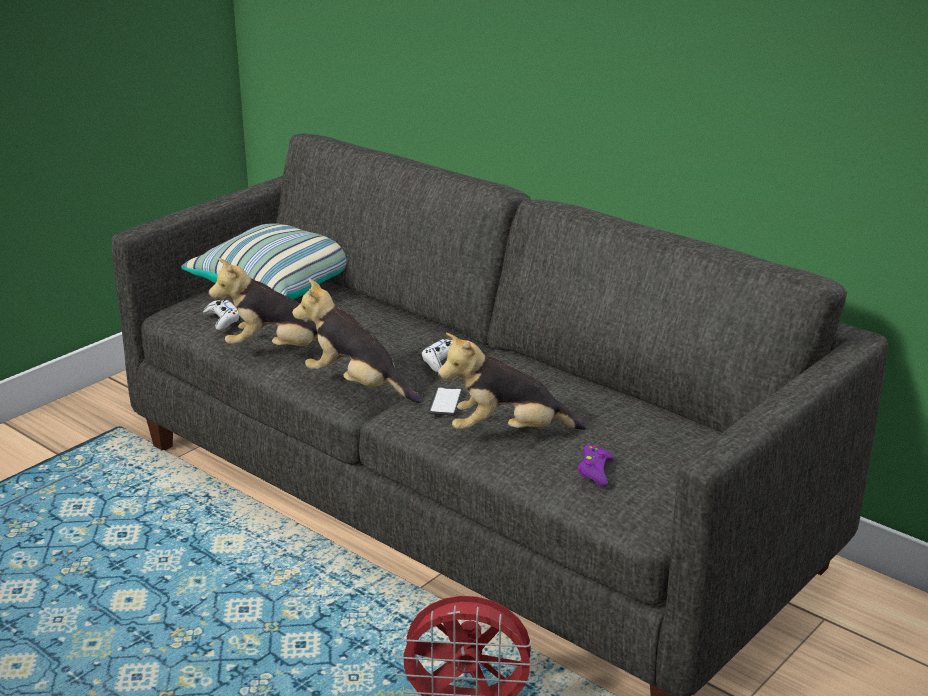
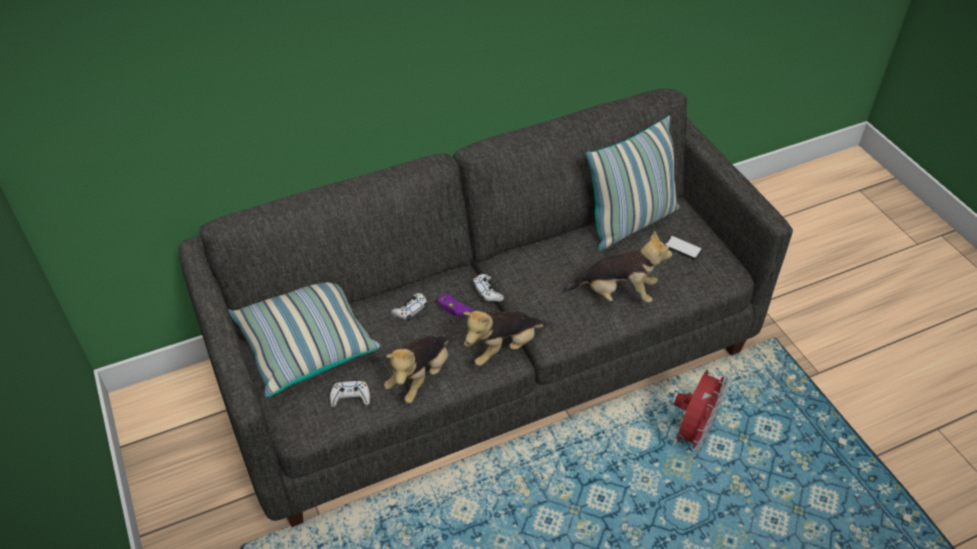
camera: 65 degrees left, 20 degrees up
phone [428,386,463,416] -> phone moved to [664,235,703,259]
plush toy [438,333,587,430] -> plush toy turned 105 degrees counterclockwise [564,230,672,303]
purple game controller [578,444,614,486] -> purple game controller moved to [437,294,473,317]
none -> white game controller [391,293,427,321]
none -> pillow [586,116,679,251]

